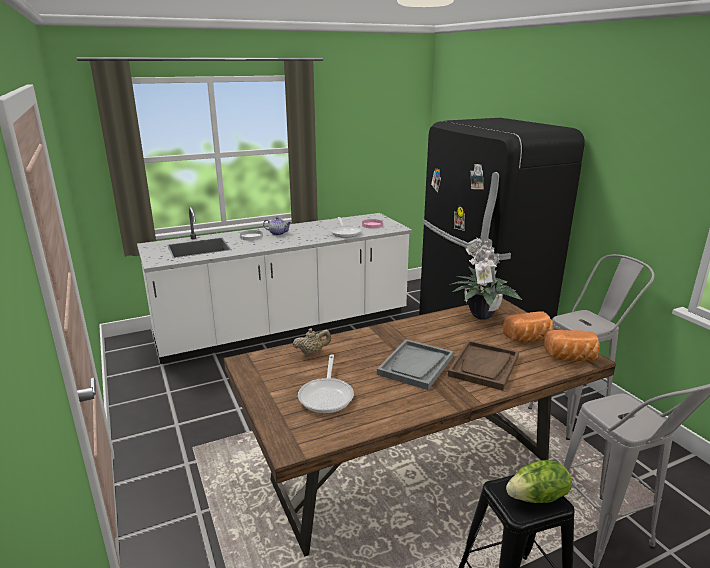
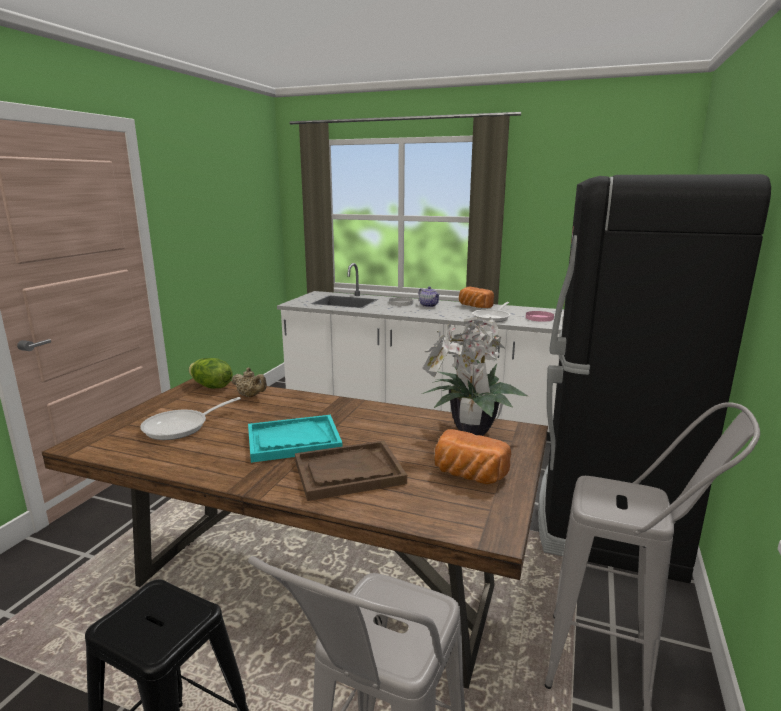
camera: 45 degrees right, 5 degrees down
grey tray [377,339,453,390] -> turquoise tray [248,415,343,463]
lettuce [506,460,572,503] -> lettuce moved to [189,358,233,388]
bread [544,330,600,361] -> bread moved to [459,286,494,308]

